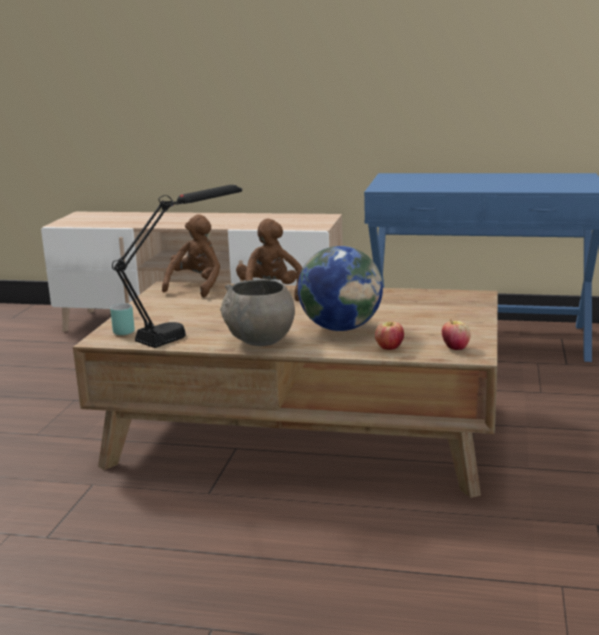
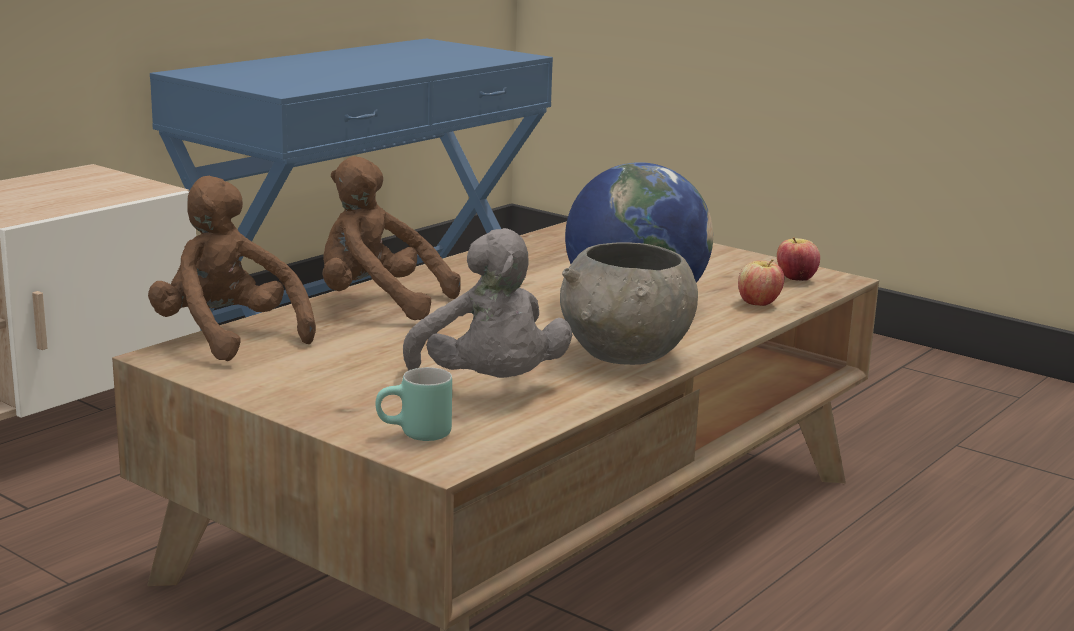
camera: 65 degrees left, 0 degrees up
black table lamp [112,185,242,348] -> grey plush toy [403,228,572,378]

